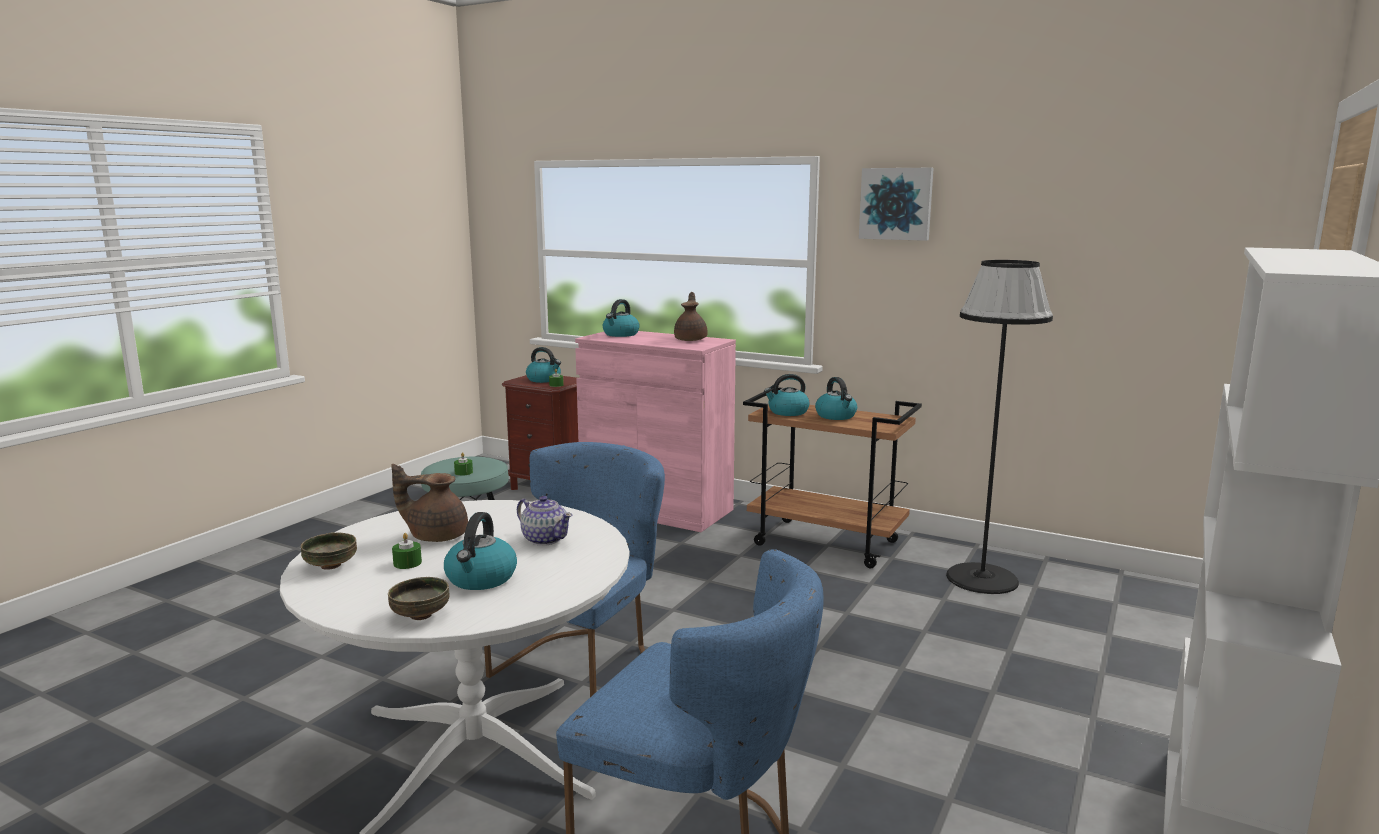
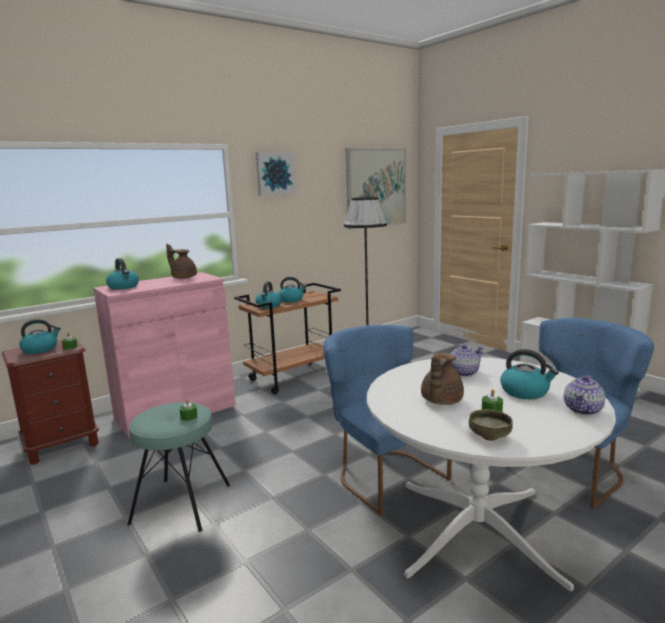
camera: 65 degrees left, 0 degrees up
bowl [388,577,450,620] -> teapot [564,375,605,415]
none -> picture [345,148,406,229]

